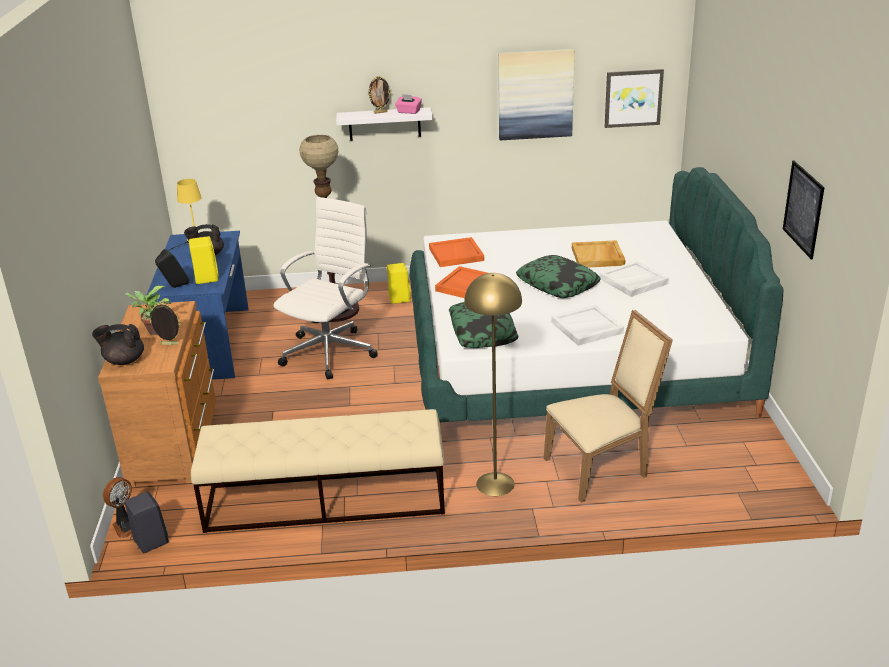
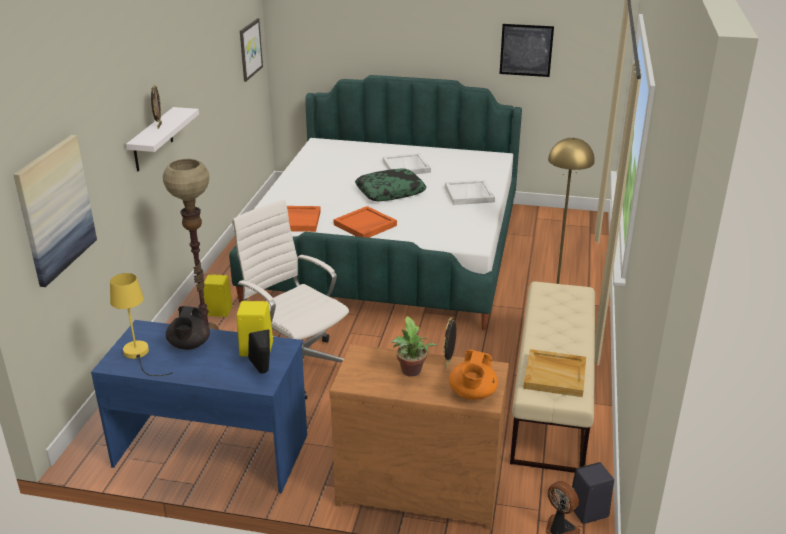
camera: 75 degrees left, 0 degrees up
black teapot [92,324,144,365] -> orange teapot [449,350,498,400]
pink tissue box [395,94,422,114] -> none
pillow [449,302,519,348] -> none
picture [498,49,575,140] -> picture moved to [13,135,97,287]
beige chair [544,310,673,503] -> none
beige tray [572,240,626,268] -> beige tray moved to [523,349,586,397]

